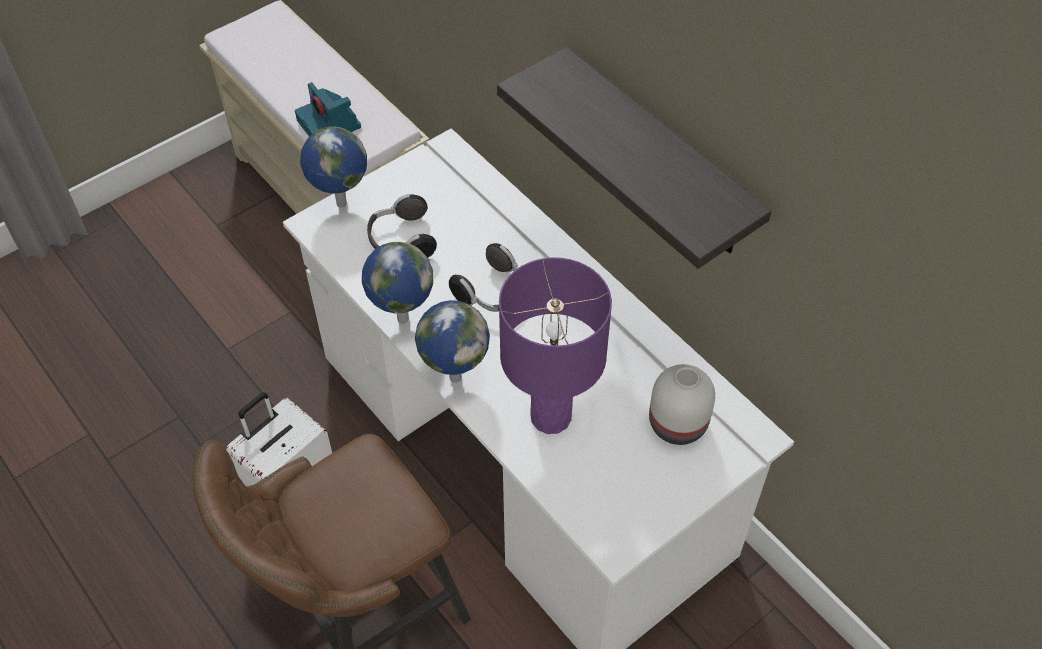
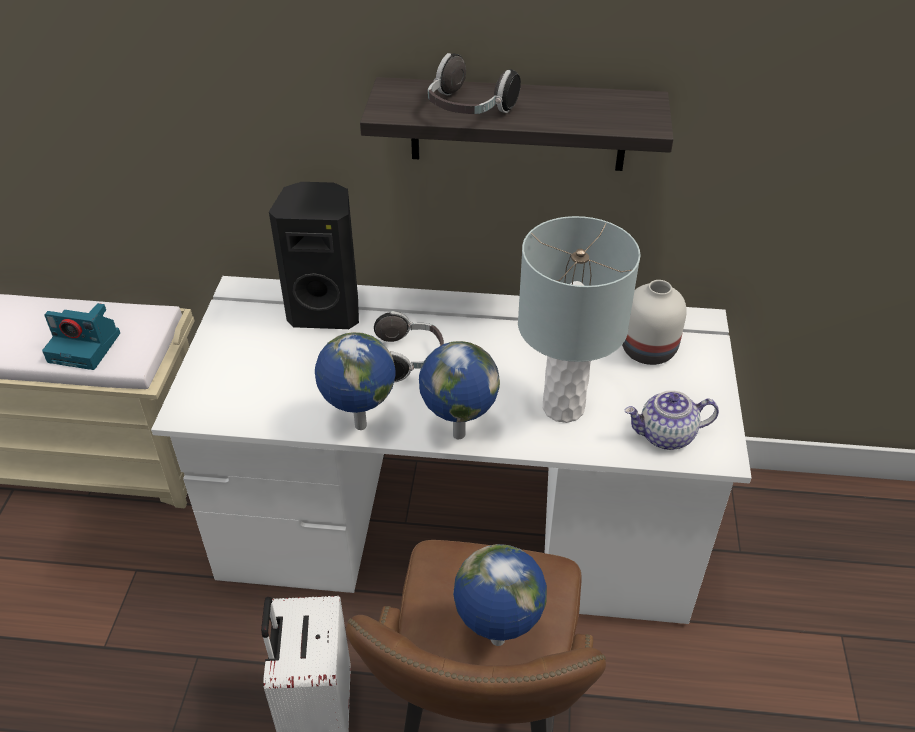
camera: 45 degrees left, 10 degrees down
globe [300,127,367,208] -> globe moved to [453,544,547,646]
headphones [367,194,437,257] -> headphones moved to [428,53,521,114]
purple table lamp [499,257,612,434] -> grey table lamp [518,216,641,423]
none -> black speaker [269,182,359,329]
none -> teapot [624,390,719,450]

